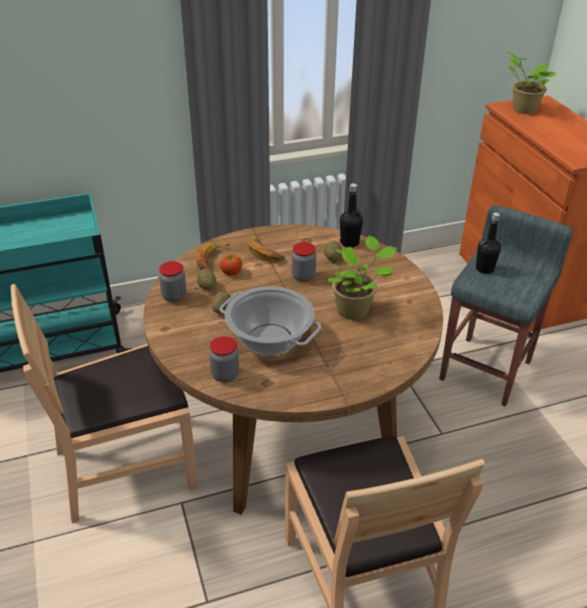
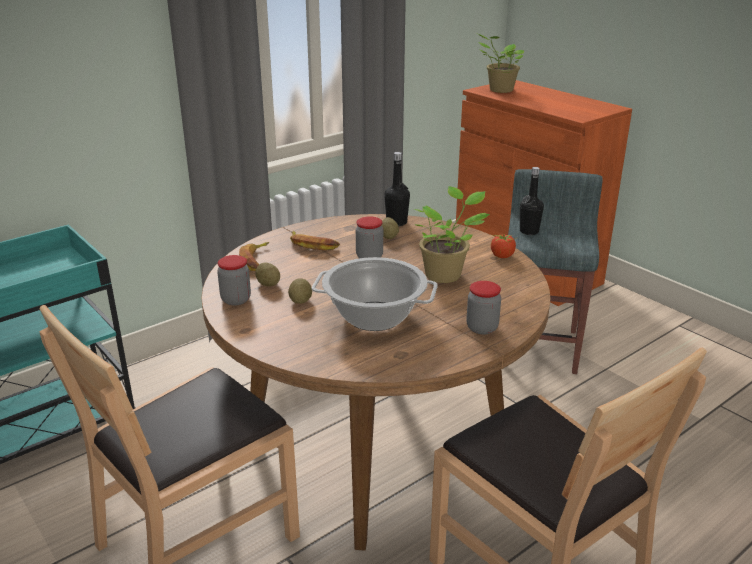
camera: 20 degrees left, 10 degrees down
jar [209,336,239,383] -> jar moved to [466,281,501,335]
tomato [220,253,242,276] -> tomato moved to [491,234,518,258]

